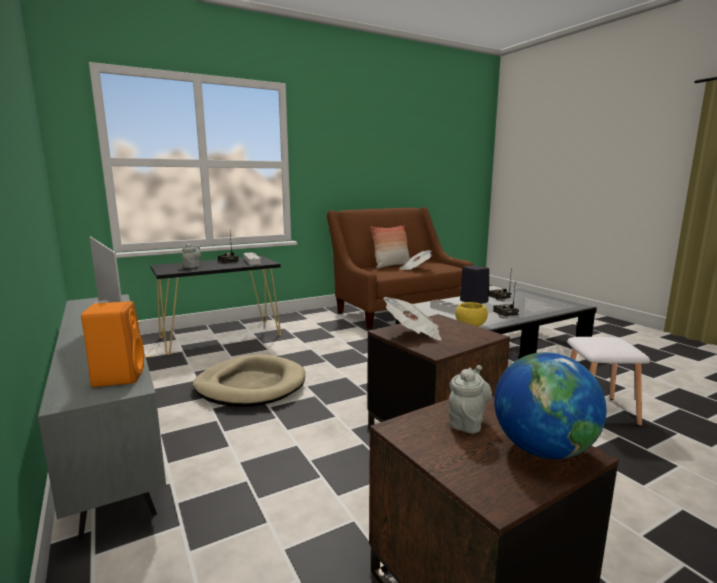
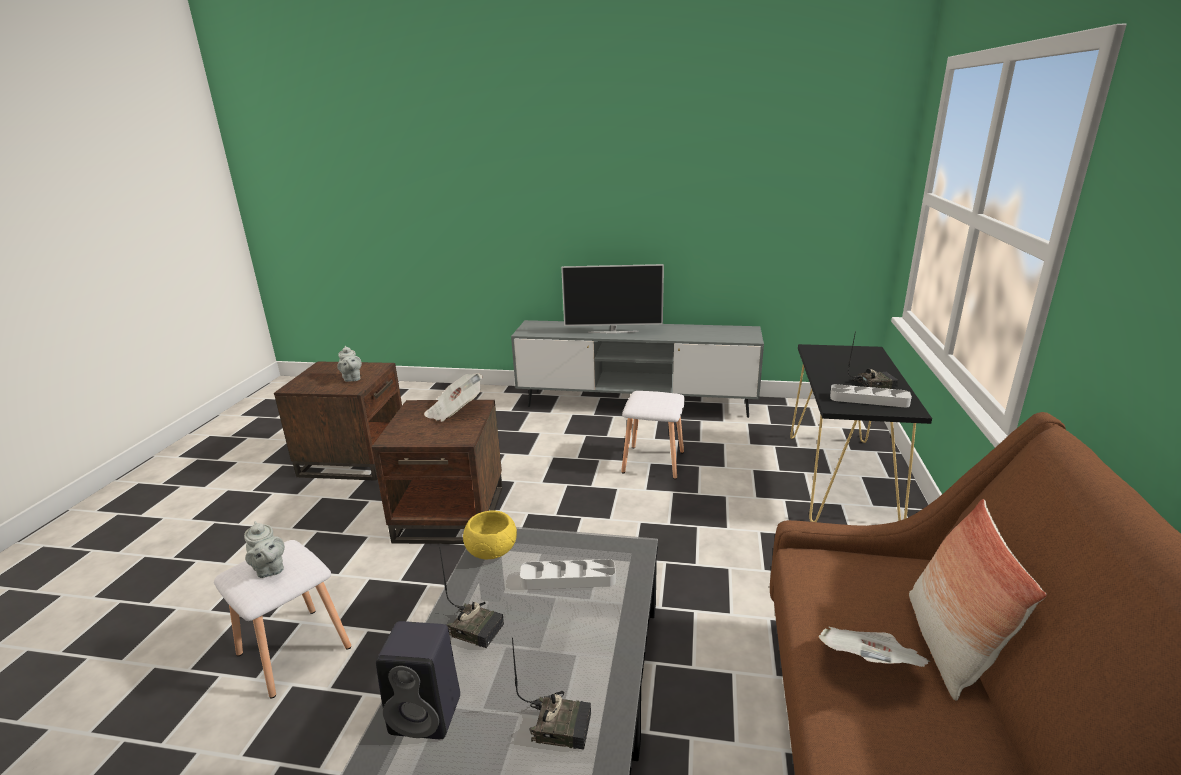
camera: 130 degrees right, 10 degrees up
orange speaker [81,301,144,387] -> none
grey teapot [182,243,201,268] -> grey teapot moved to [244,521,285,578]
beige dog bed [193,355,305,407] -> white stool [621,391,685,479]
black speaker [460,265,489,304] -> black speaker moved to [376,621,460,739]
globe [494,352,606,459] -> none

